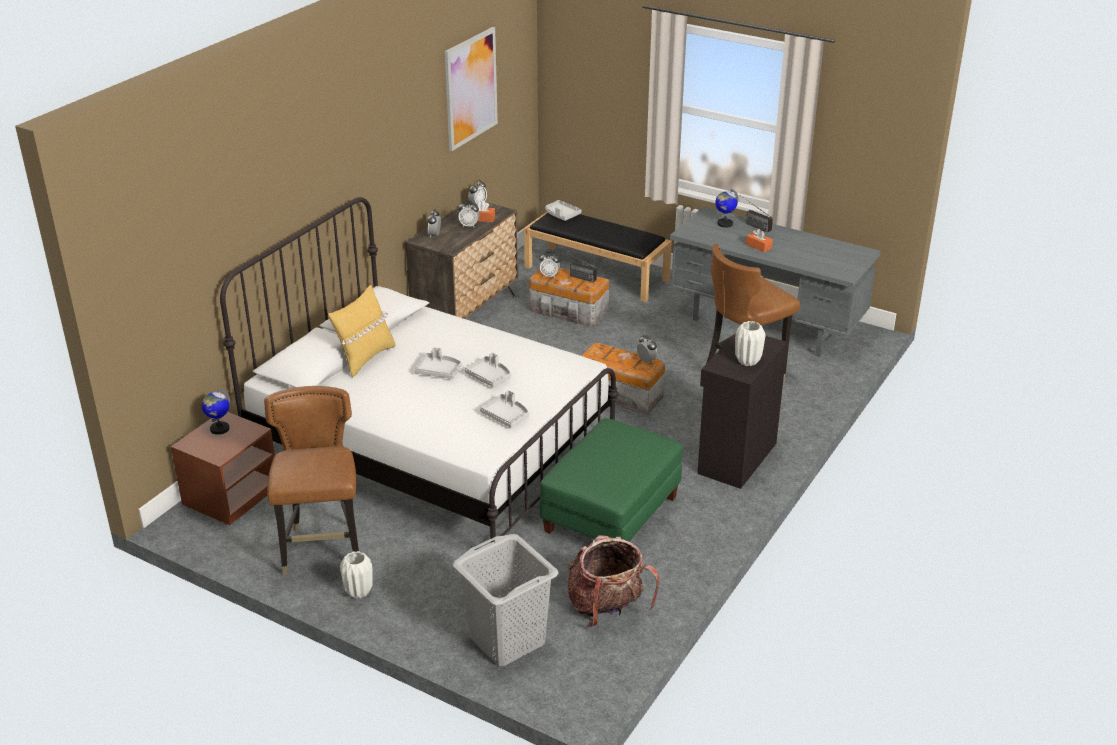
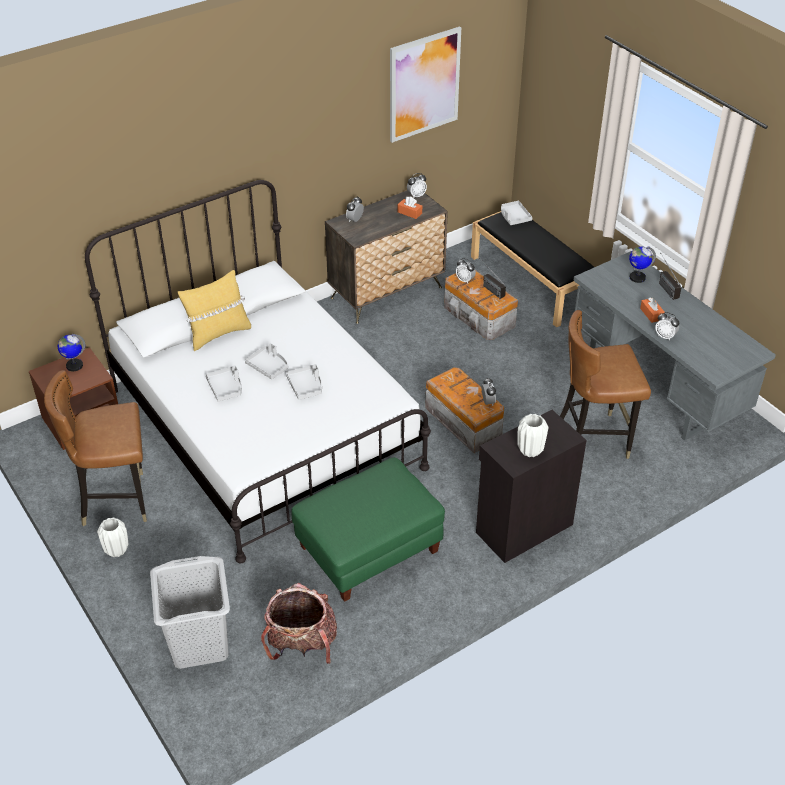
camera: 25 degrees right, 10 degrees up
brown chair [264,386,359,576] -> brown chair turned 120 degrees counterclockwise [44,370,147,526]
alarm clock [458,201,479,227] -> alarm clock moved to [655,312,679,341]
grey tray [480,390,529,428] -> grey tray moved to [206,365,242,402]

